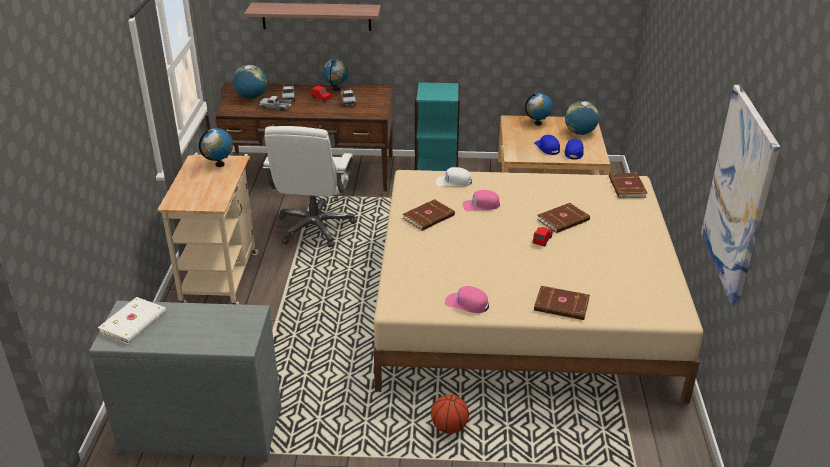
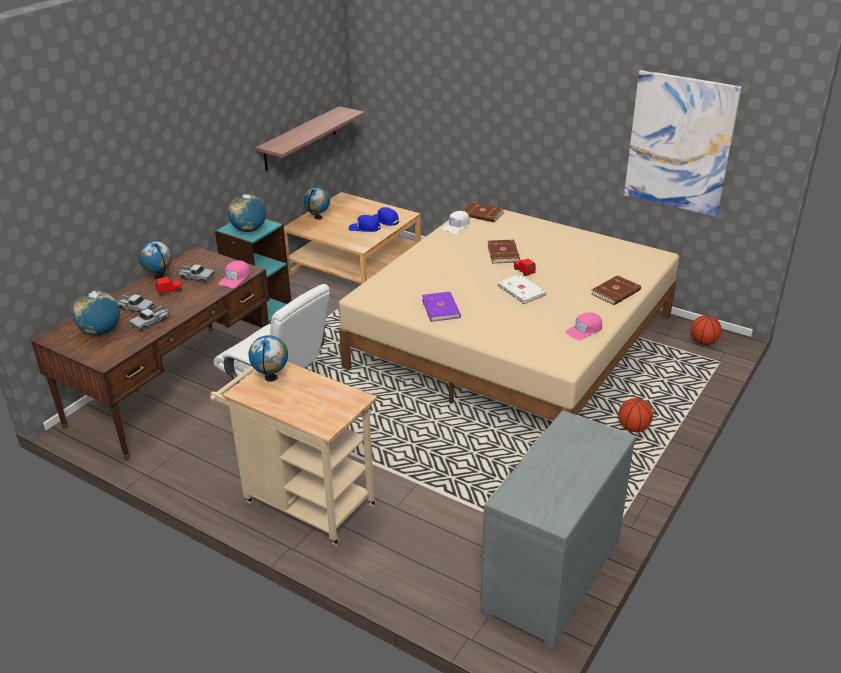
camera: 60 degrees left, 0 degrees up
white book [98,297,167,344] -> white book moved to [497,274,547,305]
shelf [244,3,381,31] -> shelf moved to [256,106,365,171]
brown book [403,199,455,231] -> purple book [422,292,461,322]
white cap [436,167,472,187] -> white cap moved to [442,211,470,234]
pink cap [463,190,500,211] -> pink cap moved to [219,261,250,288]
globe [565,101,599,135] -> globe moved to [228,194,266,232]
none -> basketball [691,315,722,345]

